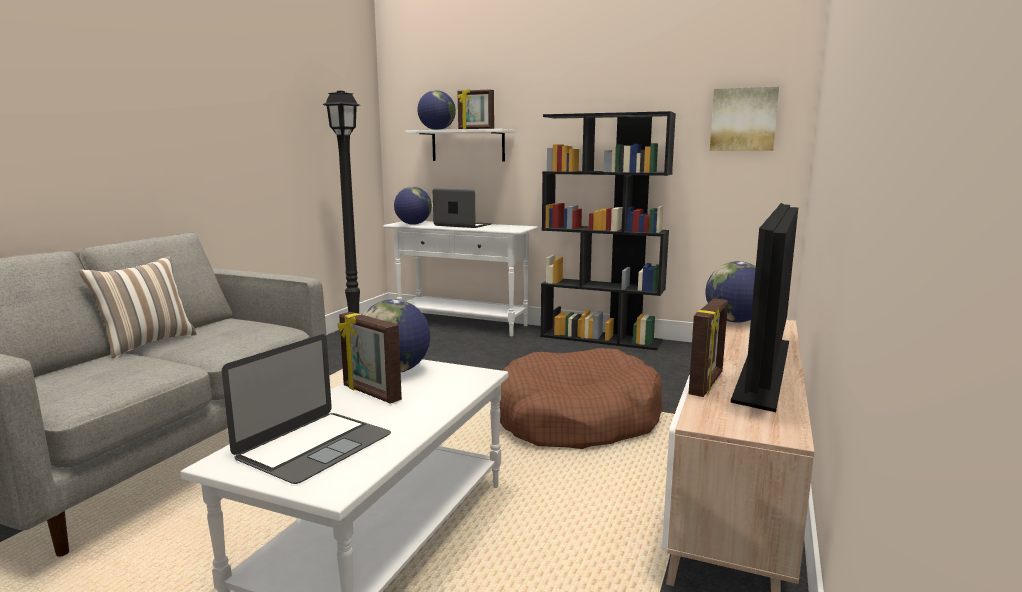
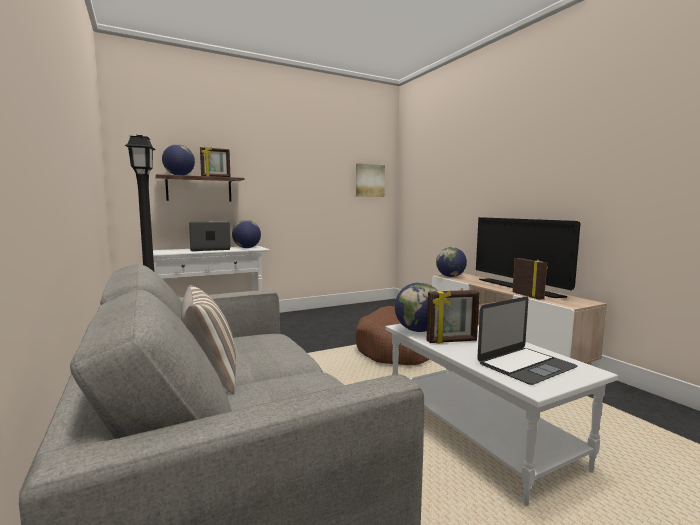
camera: 50 degrees left, 5 degrees down
laptop [222,334,391,484] -> laptop turned 75 degrees clockwise [477,297,577,385]
globe [394,187,432,225] -> globe moved to [232,220,261,248]
white shelf [406,129,515,162] -> brown shelf [155,174,245,201]
black bookcase [541,111,676,350] -> none

